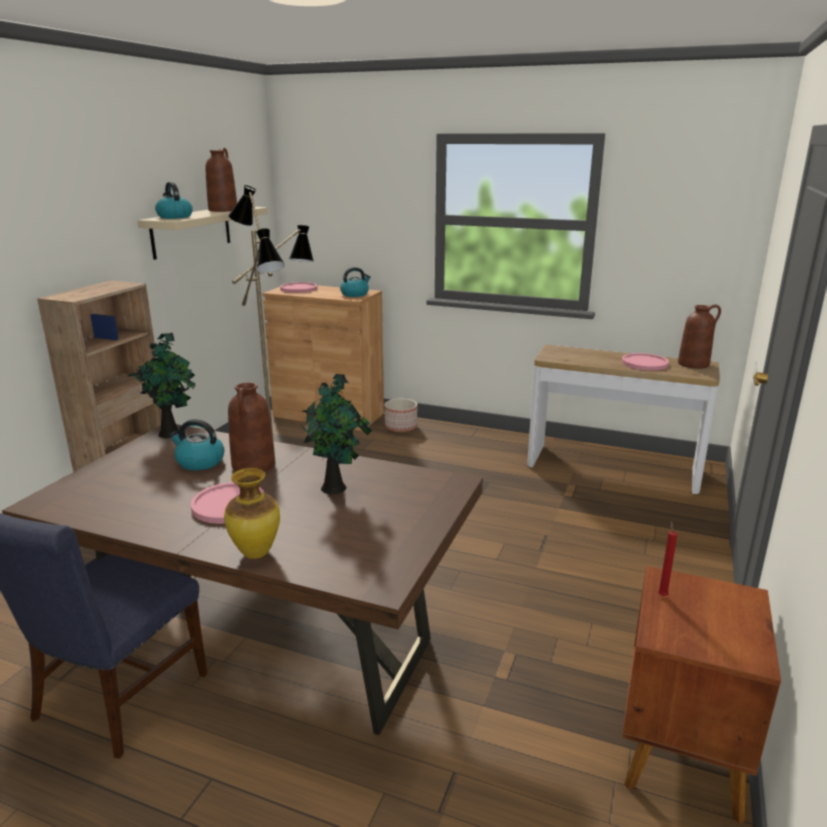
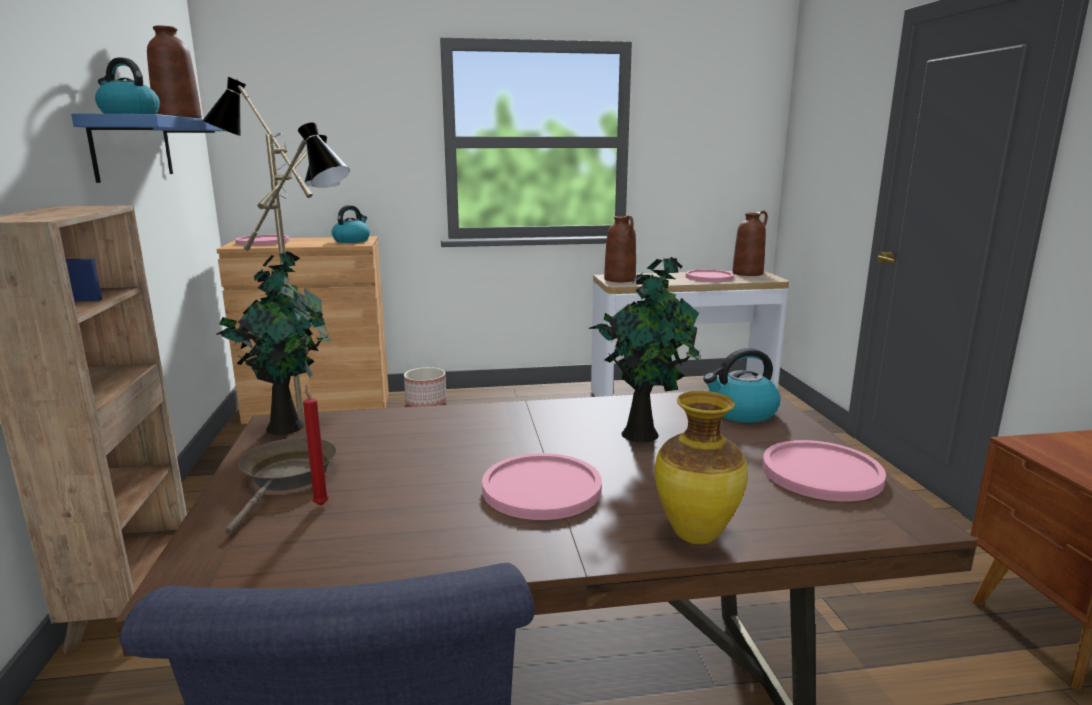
camera: 30 degrees left, 5 degrees down
beige shelf [137,207,268,260] -> blue shelf [71,114,225,183]
kettle [169,419,225,470] -> kettle moved to [703,348,781,423]
brown vase [228,382,275,472] -> brown vase moved to [604,215,636,282]
red candle [658,521,677,596] -> red candle moved to [303,384,329,505]
none -> brown frying pan [225,437,337,535]
none -> pink plate [762,440,886,502]

